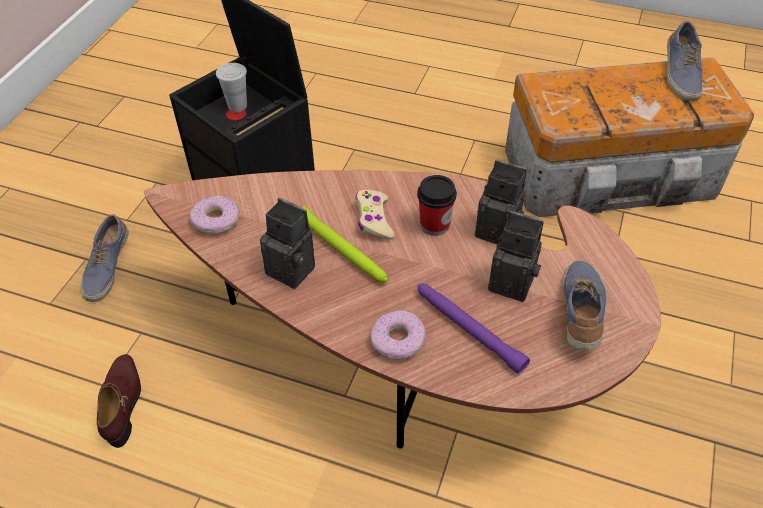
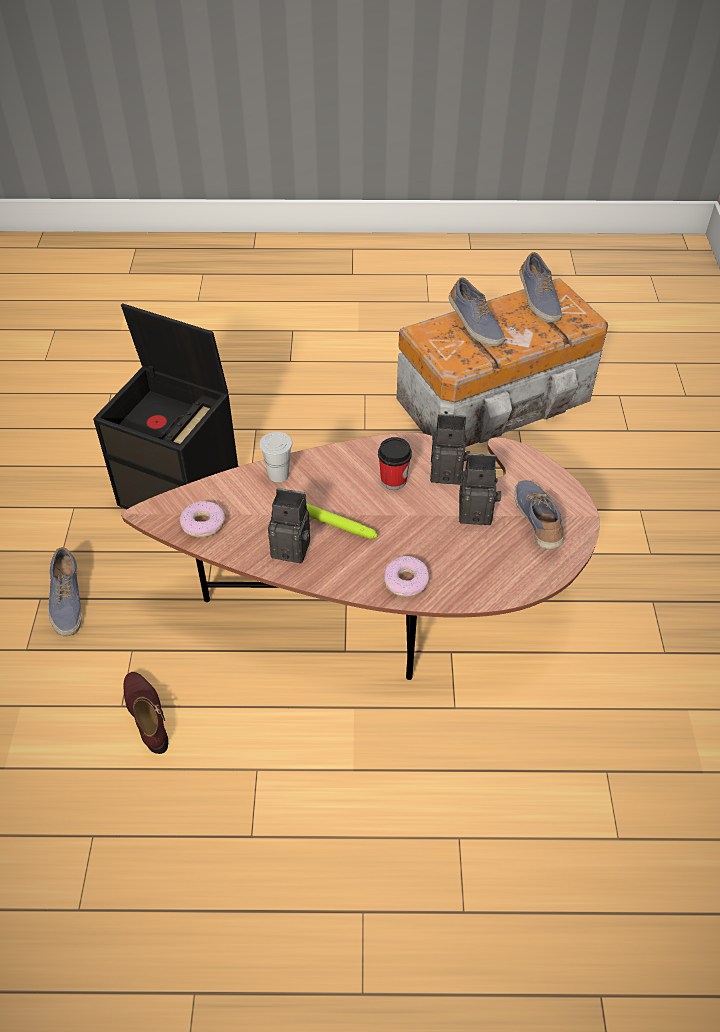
camera: 20 degrees left, 0 degrees up
white cup [216,63,247,112] -> white cup moved to [259,432,292,482]
beige game controller [356,190,394,240] -> none
purple flashlight [417,284,530,374] -> none
none -> shoe [449,277,506,346]

